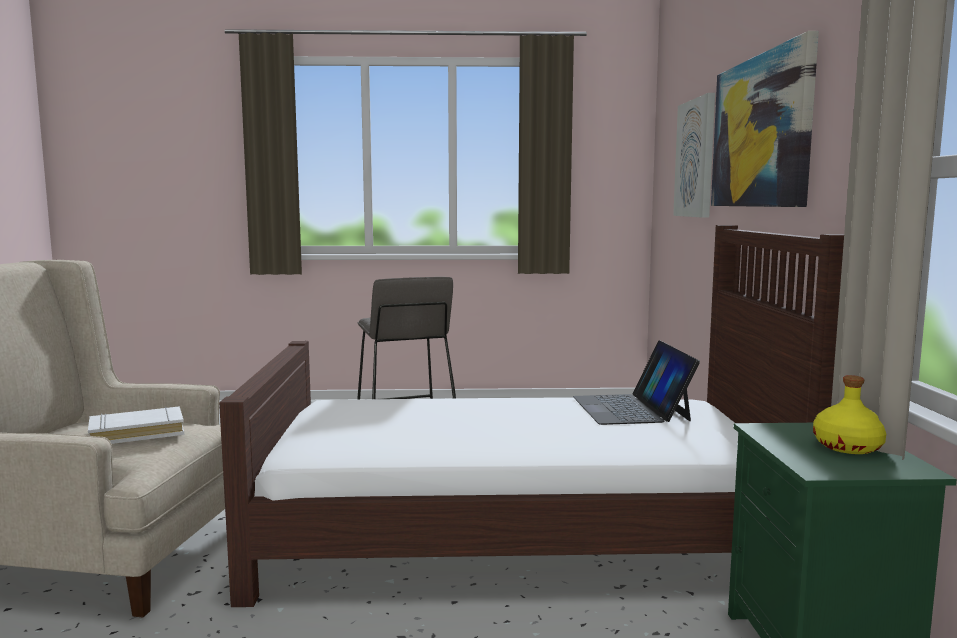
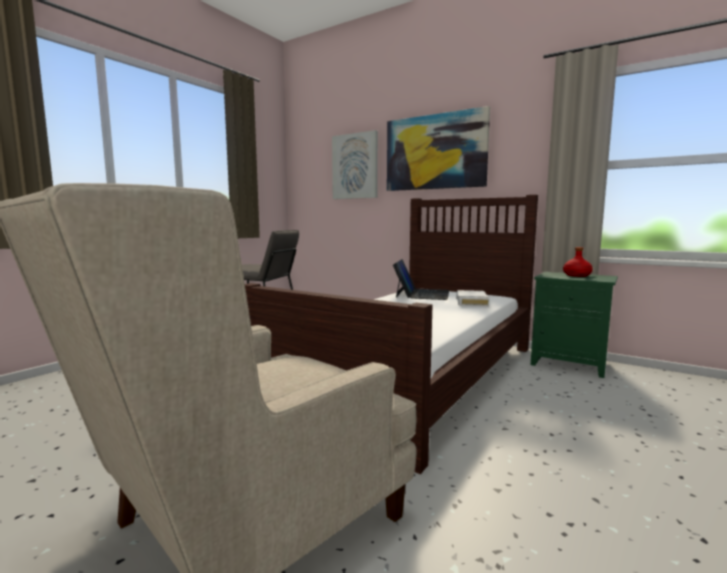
camera: 55 degrees left, 0 degrees up
white book [88,406,184,444] -> white book moved to [456,290,489,307]
laptop [573,340,700,425] -> laptop turned 105 degrees counterclockwise [393,259,449,300]
yellow bottle [813,375,886,454] -> red bottle [563,247,593,277]

